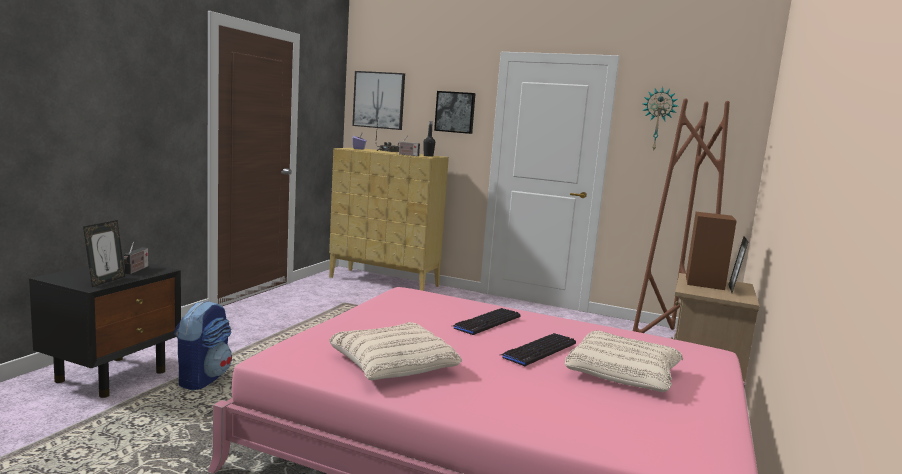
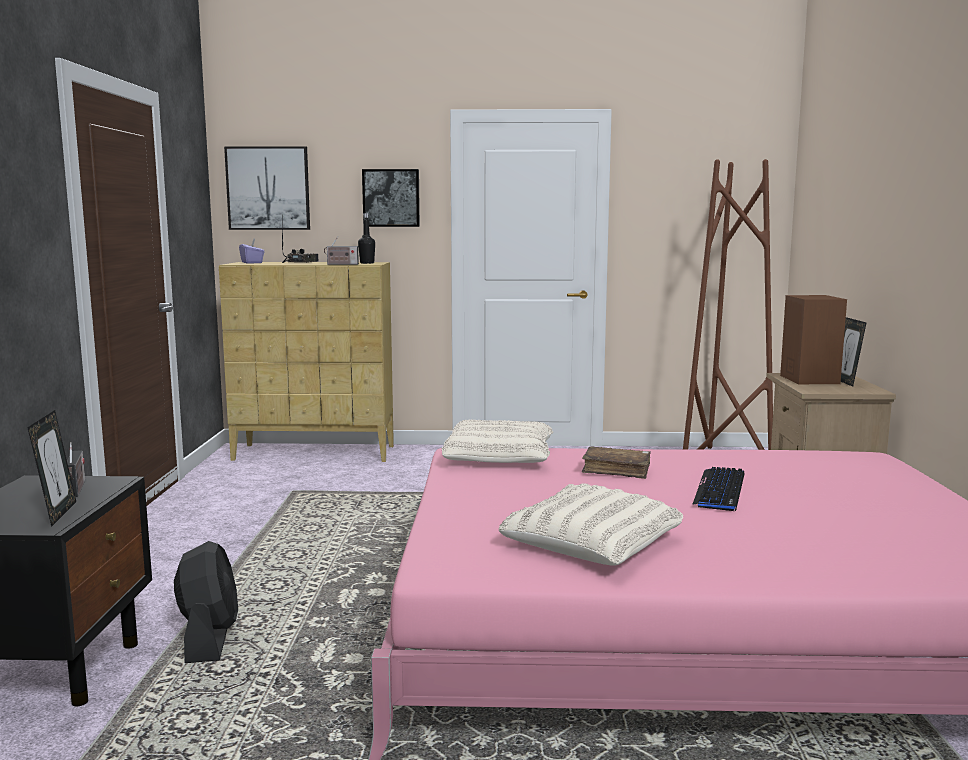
camera: 20 degrees left, 0 degrees up
backpack [174,300,232,390] -> black fan [174,541,238,663]
keyboard [453,308,520,335] -> brown book [582,446,651,479]
beige pillow [565,330,684,392] -> beige pillow moved to [441,419,553,463]
wall clock [642,87,678,150] -> none

